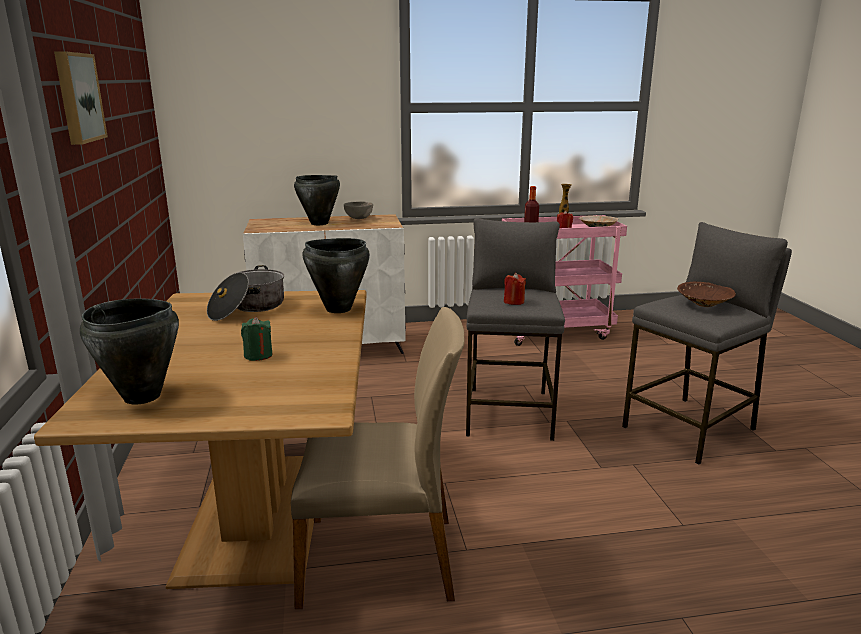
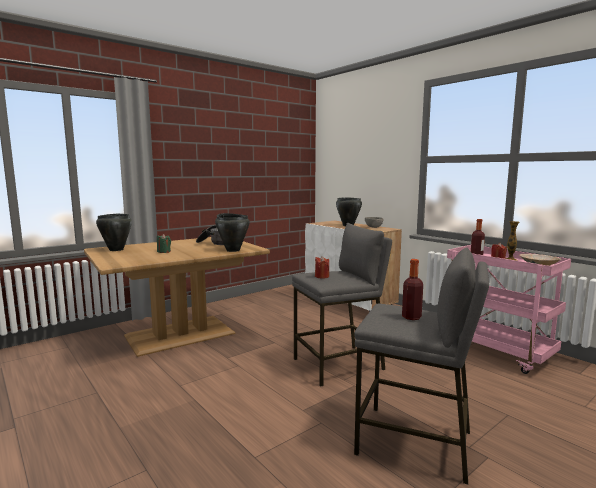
camera: 60 degrees right, 10 degrees down
picture [54,51,108,145] -> none
beige chair [290,307,464,609] -> none
brown bowl [677,282,736,307] -> bottle [402,259,423,320]

